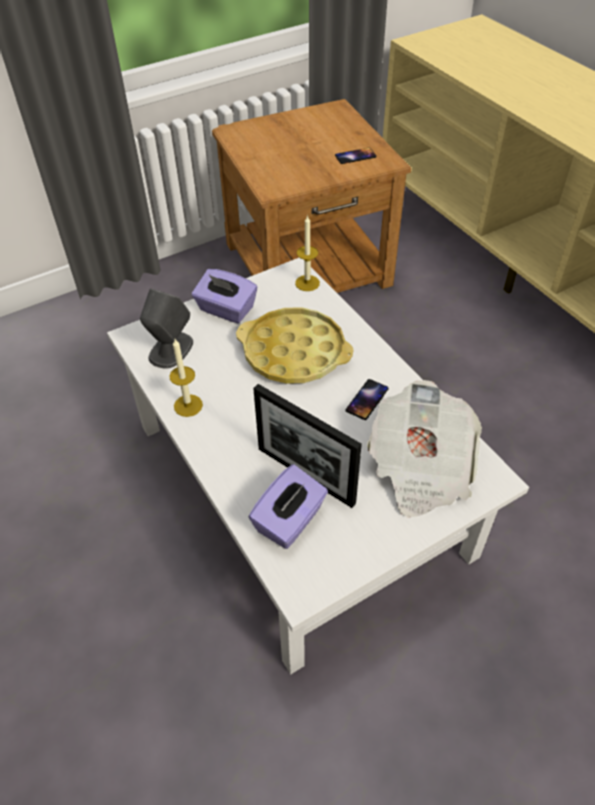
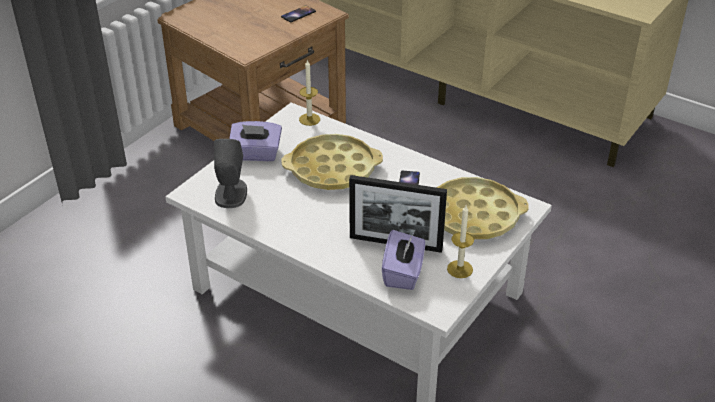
camera: 25 degrees left, 10 degrees down
candle [169,339,203,417] -> candle moved to [447,205,474,278]
newspaper [367,380,482,518] -> yellow tray [437,177,529,239]

